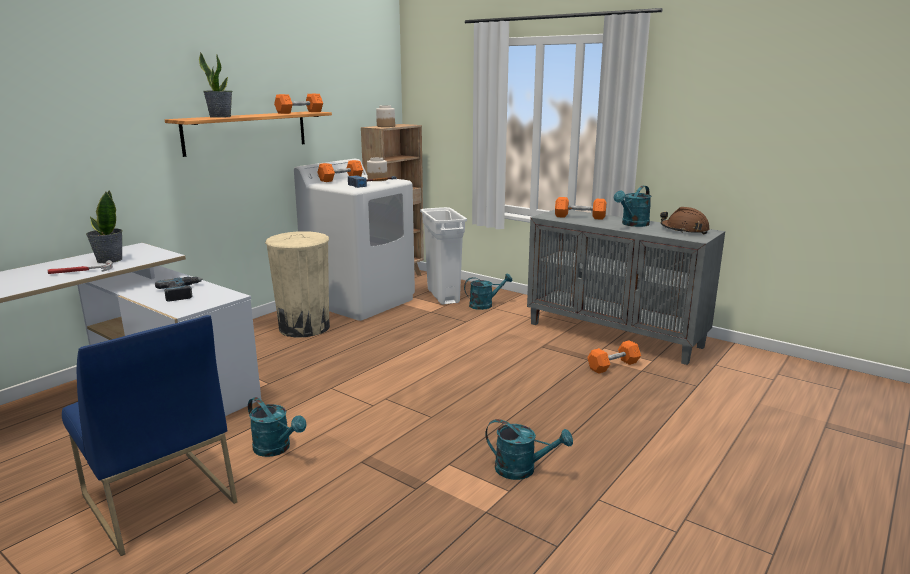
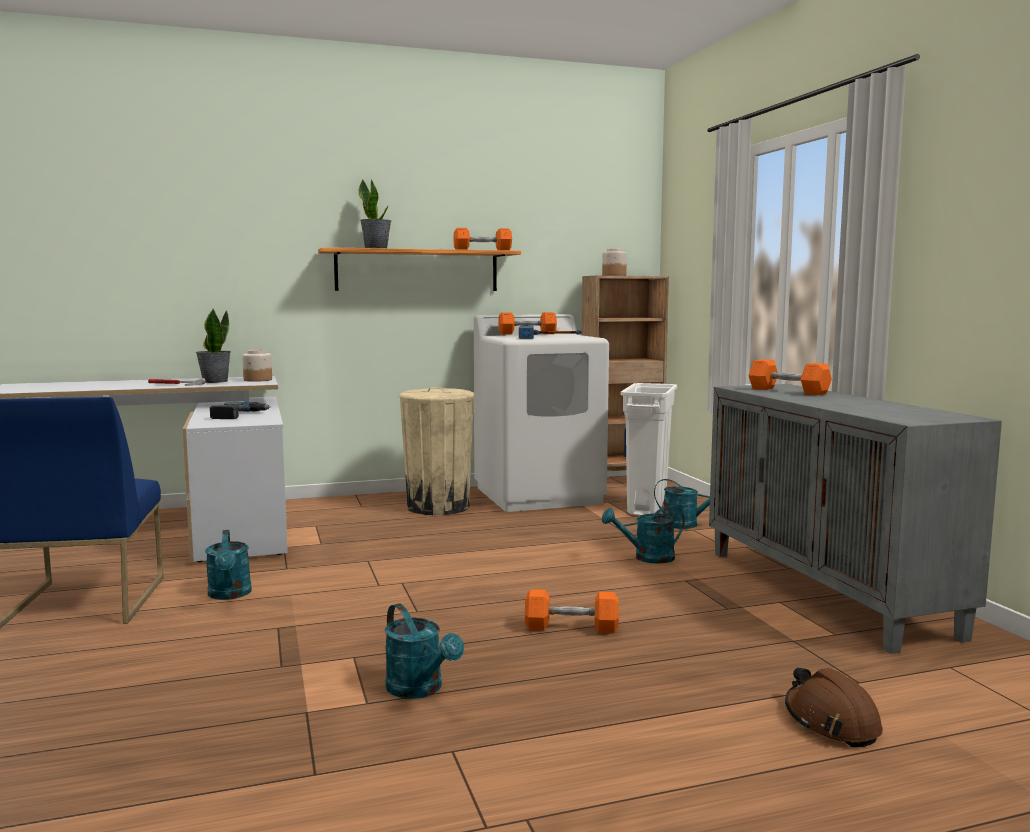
camera: 35 degrees right, 10 degrees down
jar [367,157,387,181] -> jar moved to [242,350,272,382]
orange dumbbell [587,340,641,374] -> orange dumbbell moved to [525,589,619,633]
turquoise watering can [614,186,651,227] -> turquoise watering can moved to [602,505,685,564]
brown hard hat [660,207,710,234] -> brown hard hat moved to [785,668,883,747]

